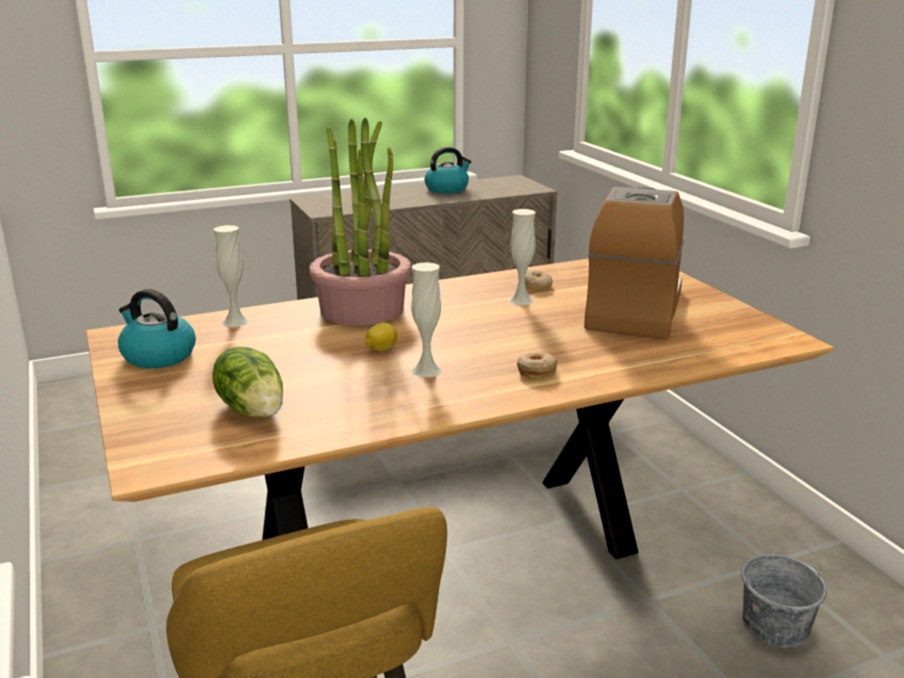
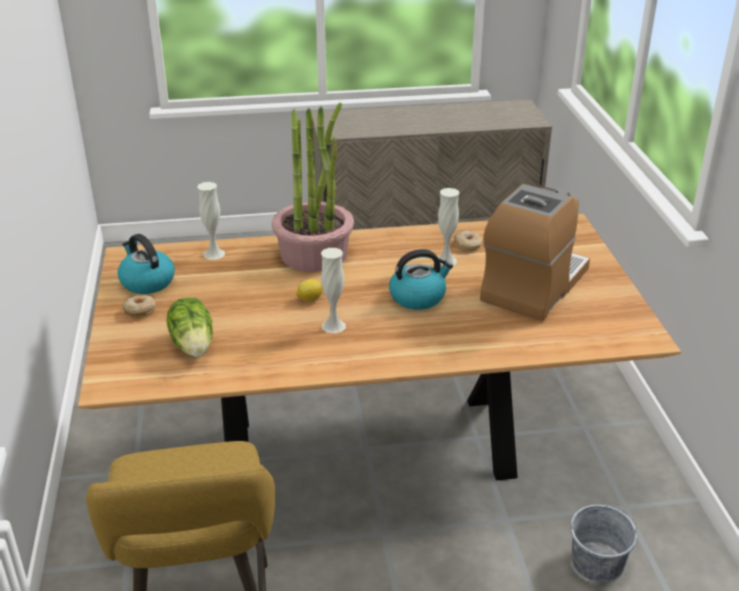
camera: 15 degrees right, 10 degrees up
kettle [425,147,471,194] -> kettle moved to [389,249,453,310]
donut [517,352,557,379] -> donut moved to [123,295,156,318]

